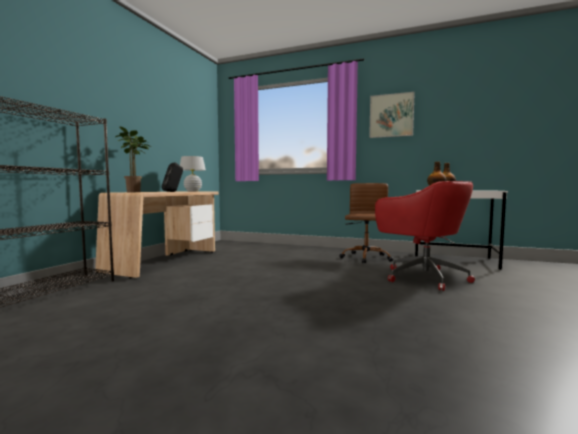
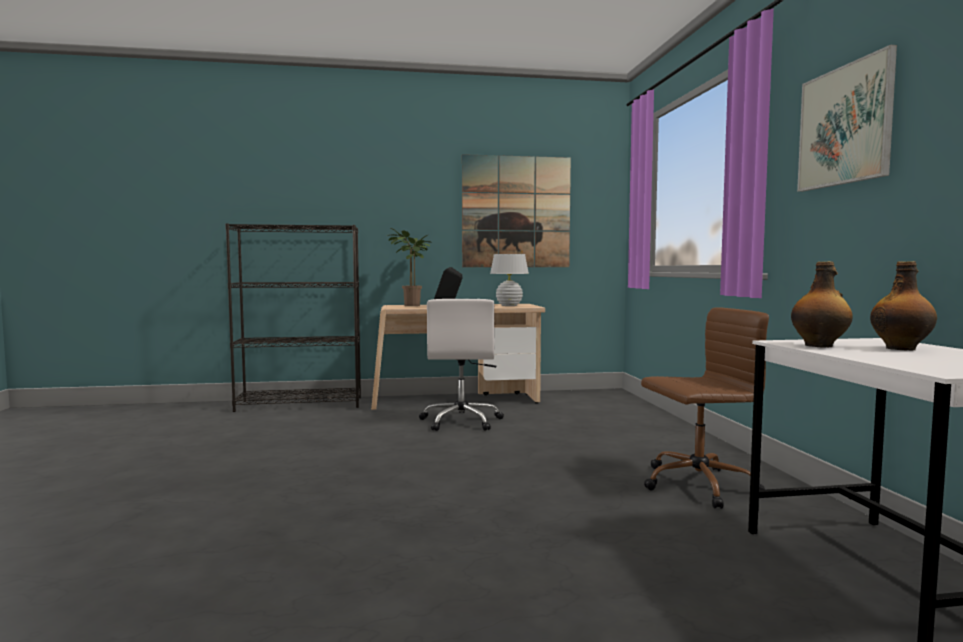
camera: 60 degrees right, 0 degrees up
red office chair [375,181,475,291] -> none
none -> white office chair [419,299,504,431]
none -> picture [462,154,571,267]

